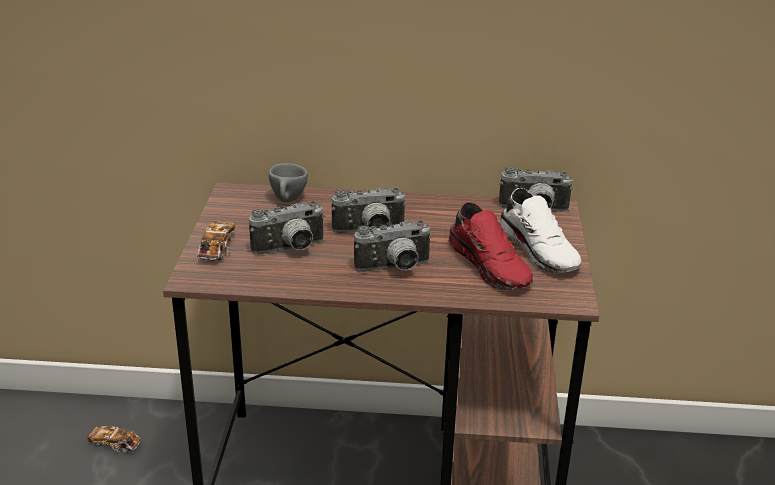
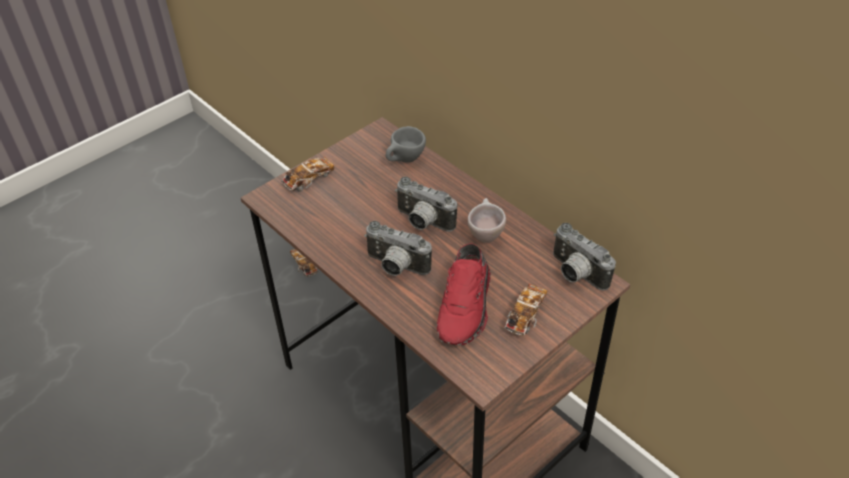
camera: 45 degrees right, 15 degrees up
camera [249,201,325,254] -> none
white shoe [499,188,582,273] -> toy car [504,284,547,336]
none -> beige cup [468,198,506,243]

